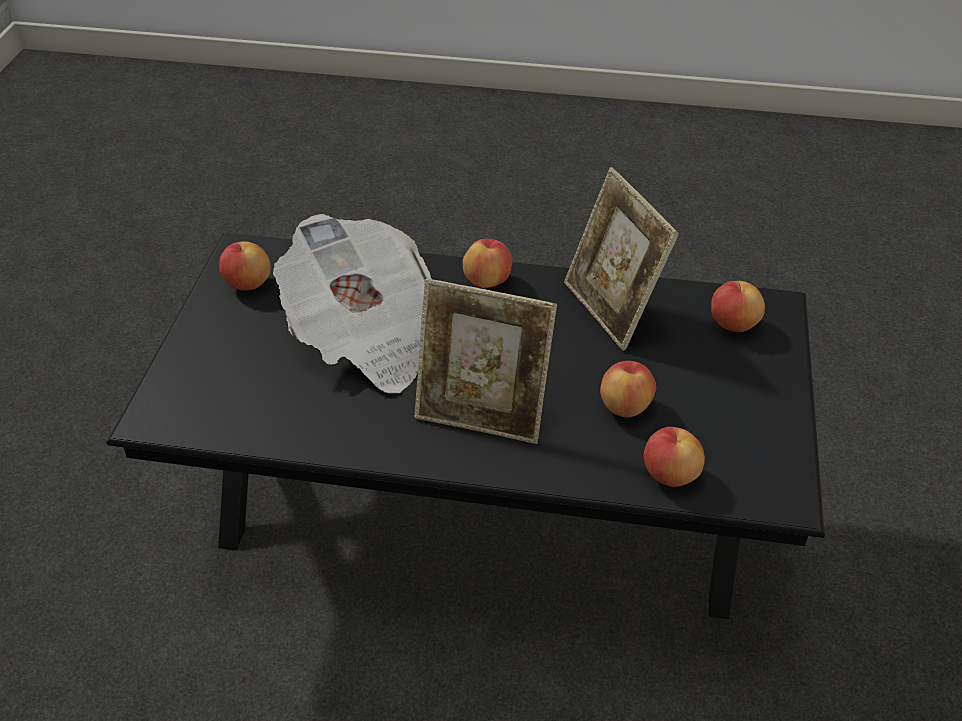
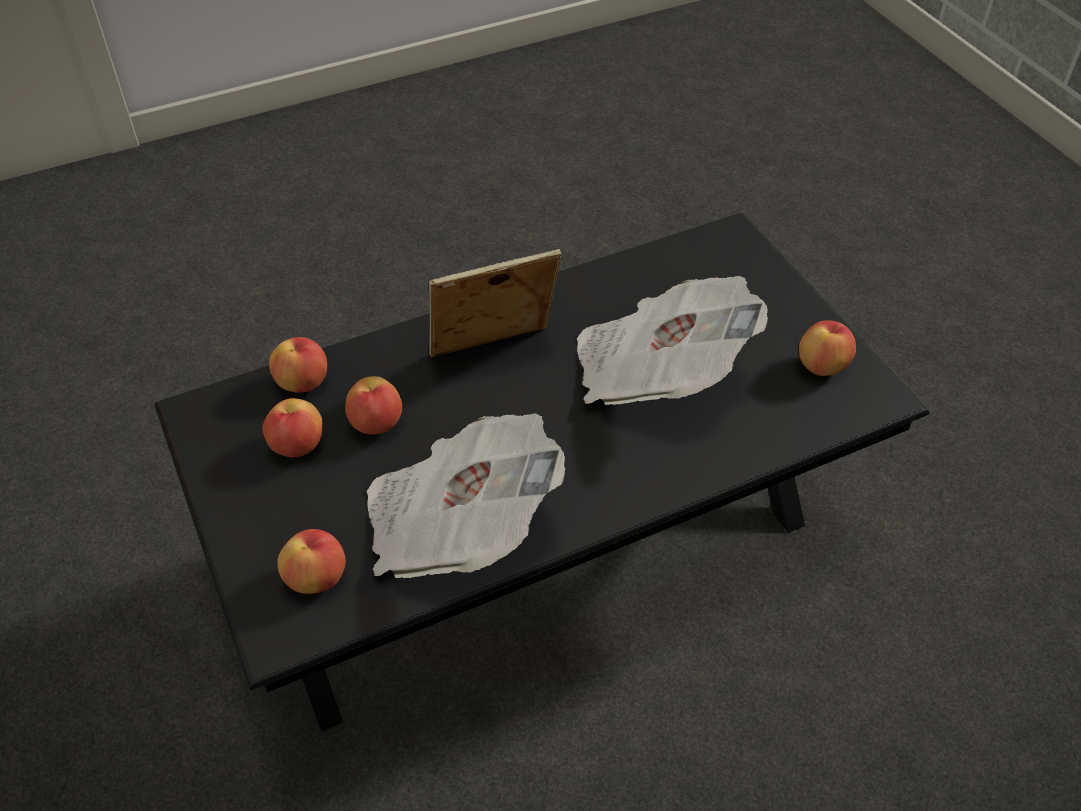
camera: 145 degrees right, 5 degrees up
apple [463,238,513,288] -> apple moved to [262,398,323,457]
picture frame [564,167,679,351] -> newspaper [367,413,565,578]

